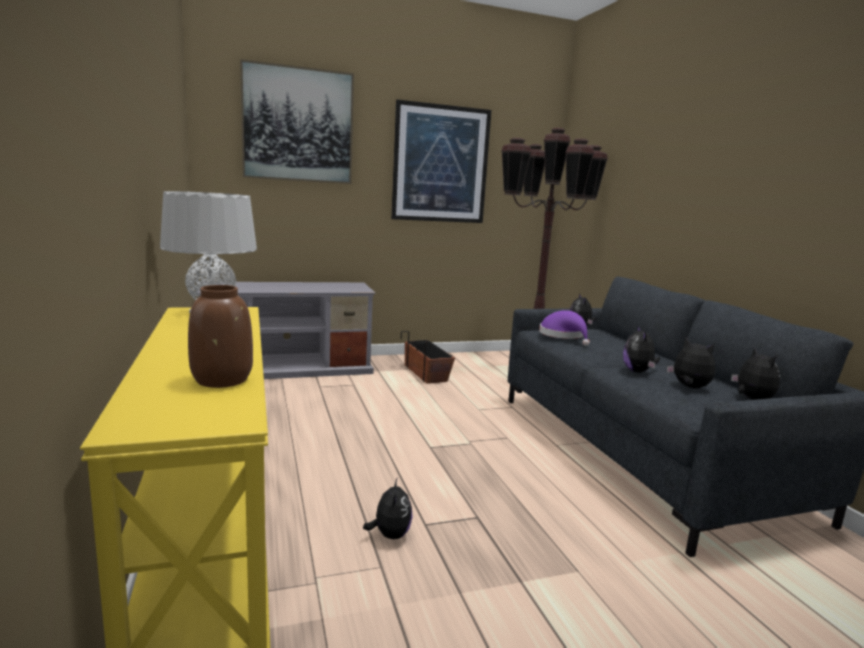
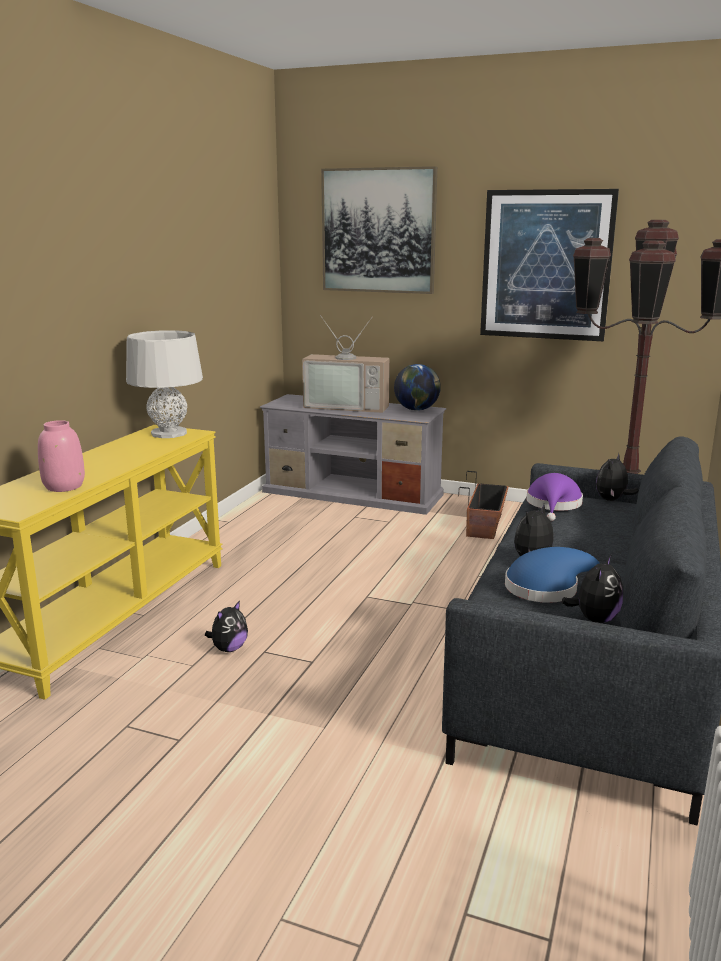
camera: 40 degrees right, 5 degrees up
brown vase [188,285,253,388] -> pink vase [38,420,85,492]
plush toy [667,338,715,388] -> blue hat [505,547,600,603]
none -> television [302,315,390,413]
none -> globe [394,364,441,411]

